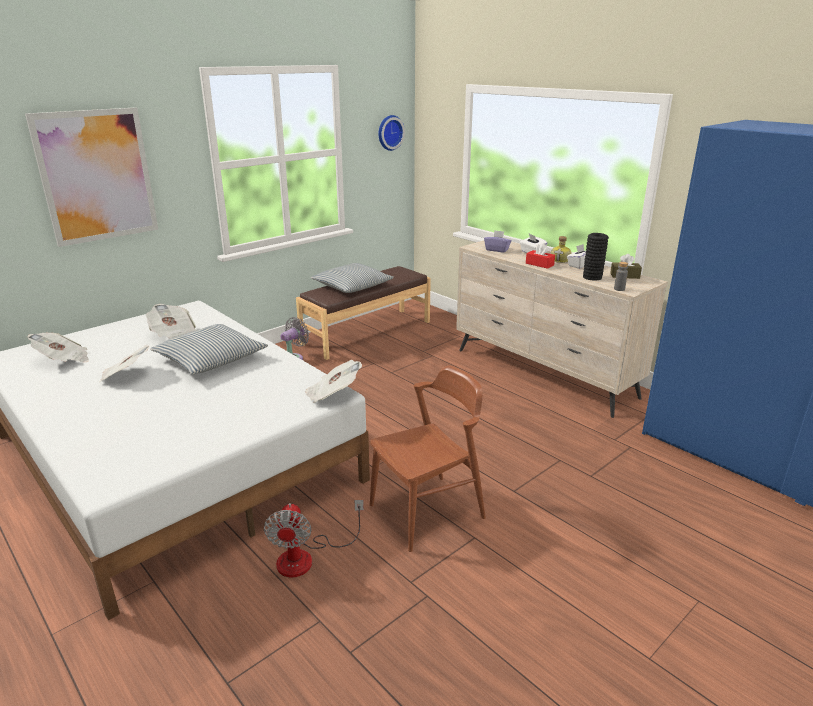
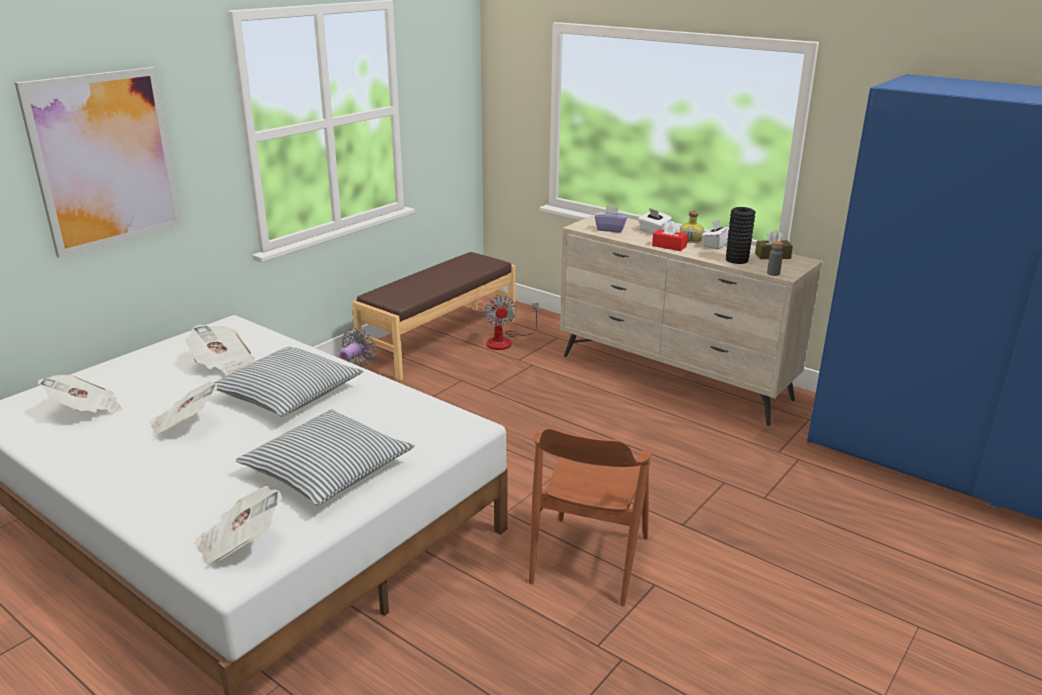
camera: 10 degrees left, 0 degrees up
fan [264,500,364,577] -> fan moved to [484,295,539,350]
newspaper [305,360,362,403] -> newspaper moved to [195,486,282,565]
pillow [311,263,394,293] -> pillow moved to [236,409,415,505]
brown chair [370,365,486,552] -> brown chair turned 150 degrees clockwise [529,428,651,606]
wall clock [378,115,405,151] -> none

